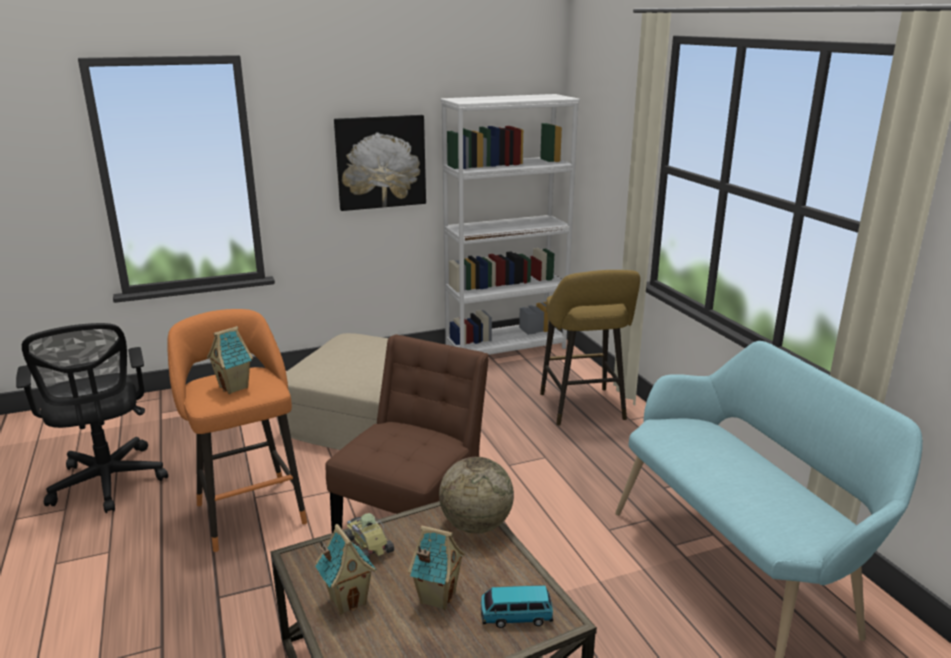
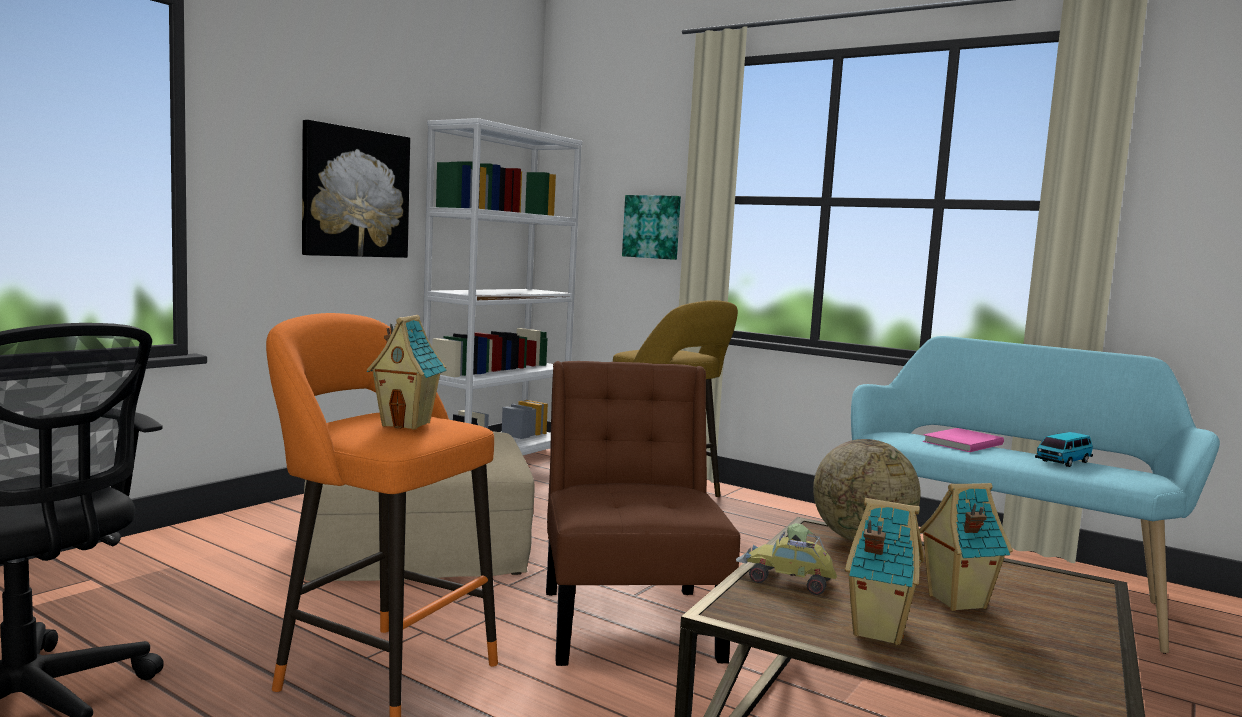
camera: 35 degrees left, 15 degrees down
toy car [481,585,553,628] -> toy car moved to [1035,432,1093,467]
none -> picture [622,195,681,260]
none -> pink book [923,428,1004,452]

